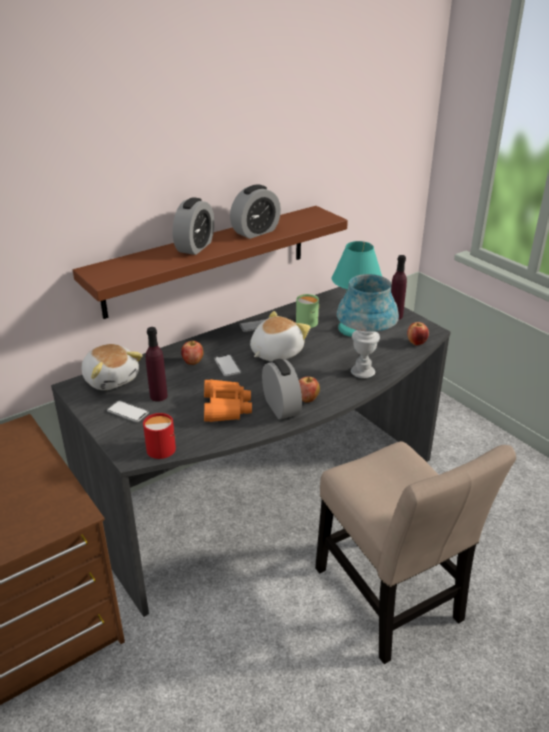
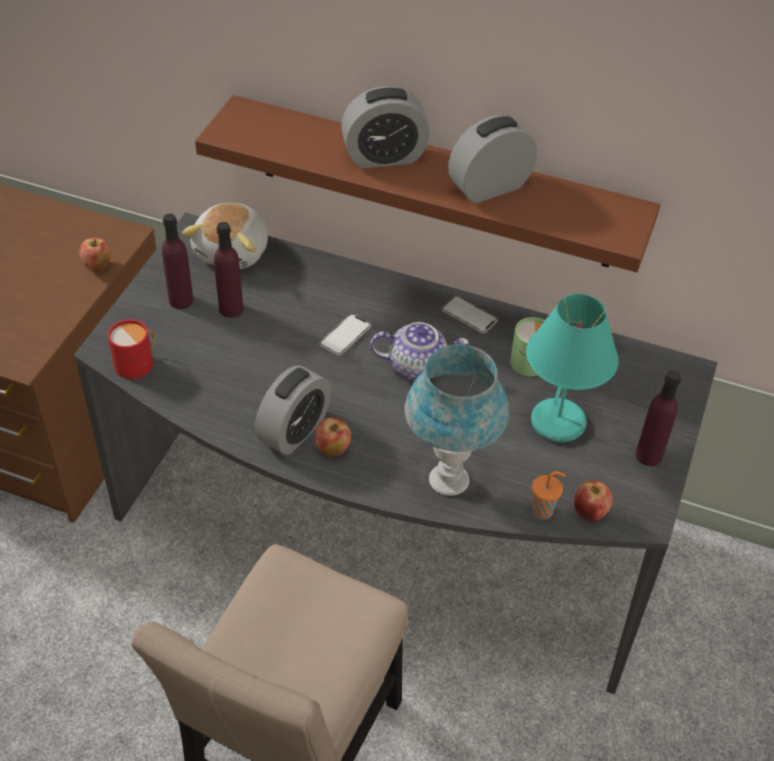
camera: 55 degrees right, 15 degrees up
phone [107,401,149,422] -> purple bottle [162,213,193,309]
apple [181,341,204,365] -> apple moved to [79,237,111,271]
orange binoculars [204,379,252,422] -> none
alarm clock [230,185,281,239] -> alarm clock turned 135 degrees clockwise [448,115,537,203]
plush toy [250,311,311,361] -> teapot [370,322,469,381]
none -> orange cup [532,471,566,520]

